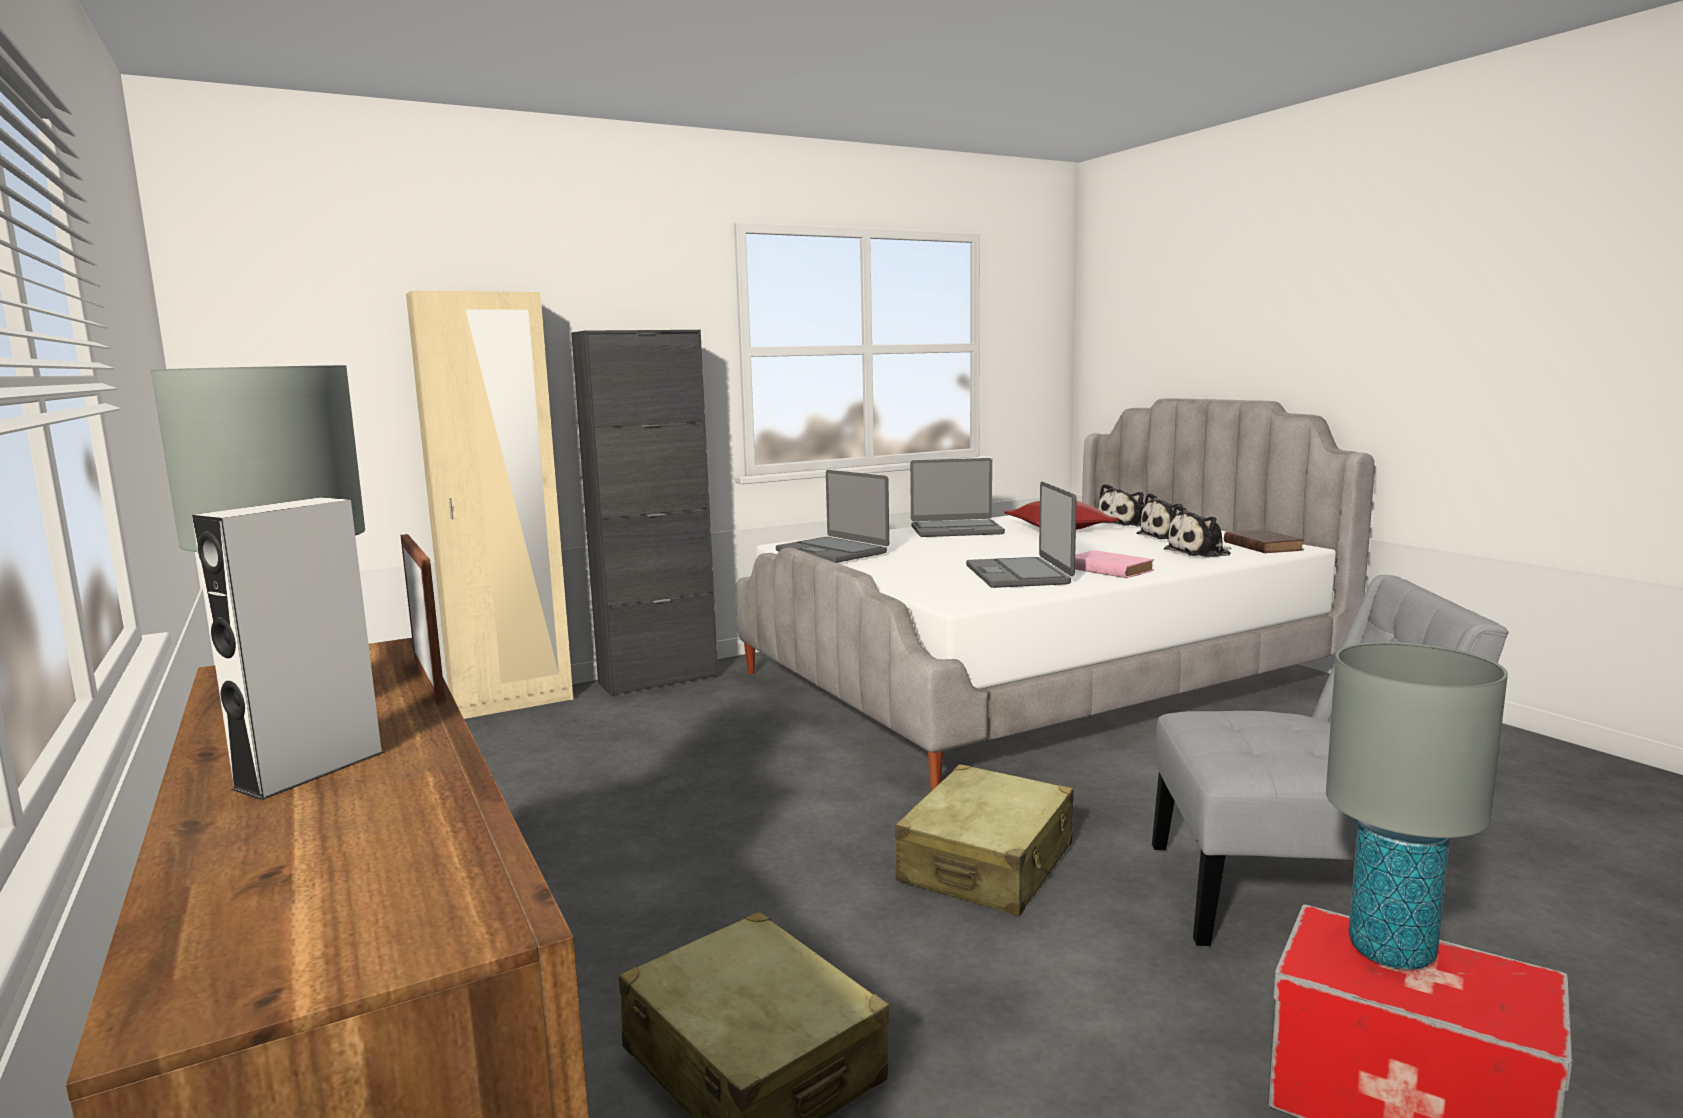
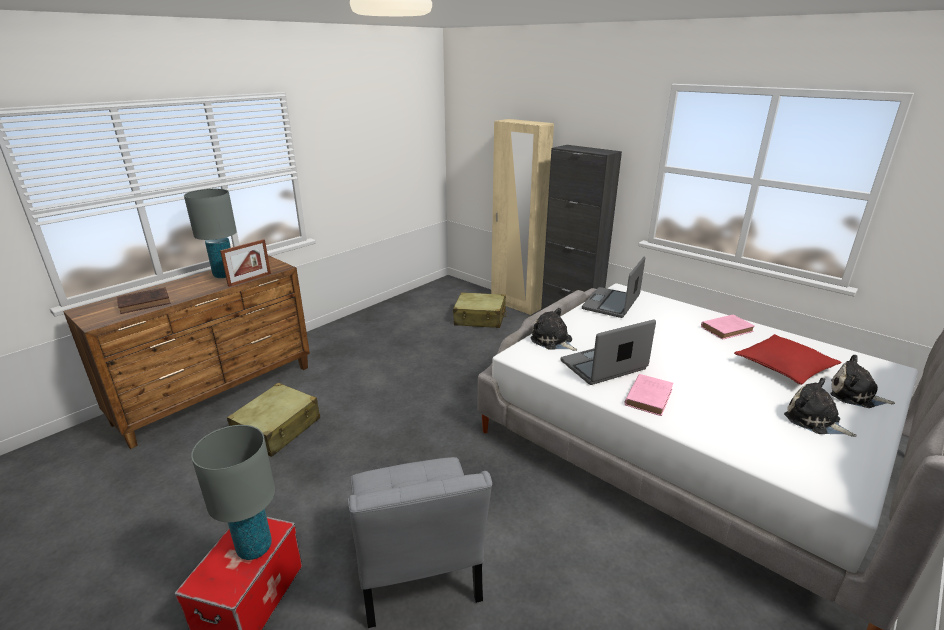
camera: 70 degrees right, 15 degrees up
grey speaker [192,497,385,800] -> none
beige suitcase [895,764,1074,916] -> beige suitcase moved to [453,292,507,328]
laptop [910,458,1005,537] -> pink book [701,315,755,340]
plush toy [1164,505,1232,558] -> plush toy moved to [530,308,577,351]
brown book [1224,529,1304,553] -> brown book moved to [117,287,171,314]

